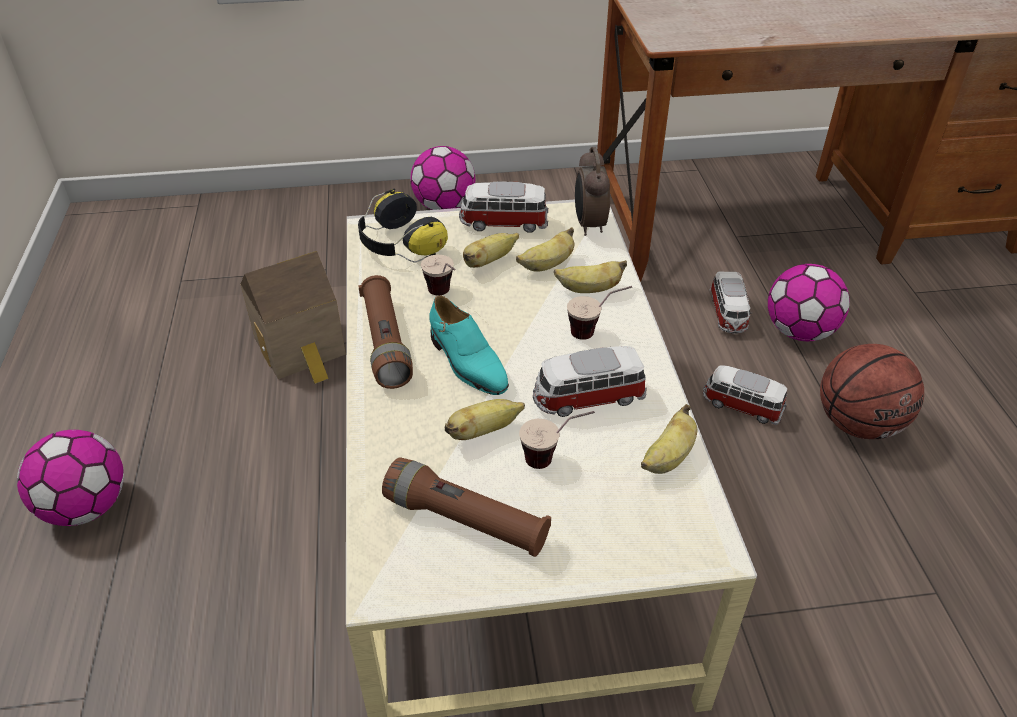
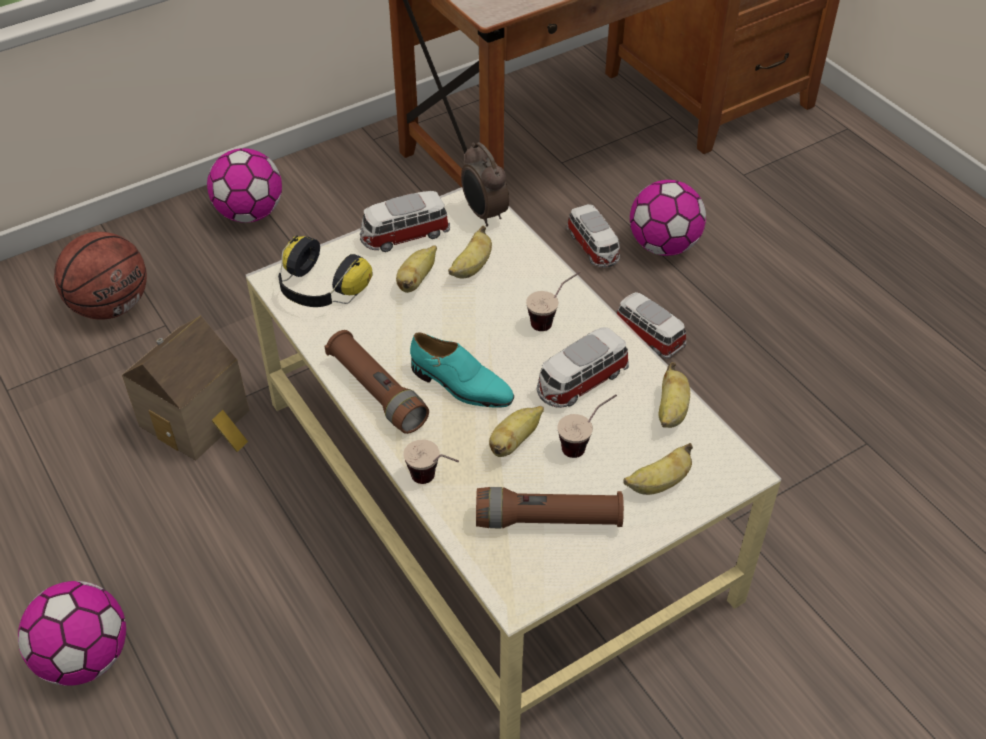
camera: 25 degrees left, 5 degrees up
cup [421,255,456,296] -> cup moved to [403,440,459,484]
banana [554,260,627,293] -> banana moved to [623,443,693,495]
toy car [703,365,787,425] -> toy car turned 45 degrees clockwise [616,292,687,359]
basketball [820,344,924,439] -> basketball moved to [54,232,147,320]

